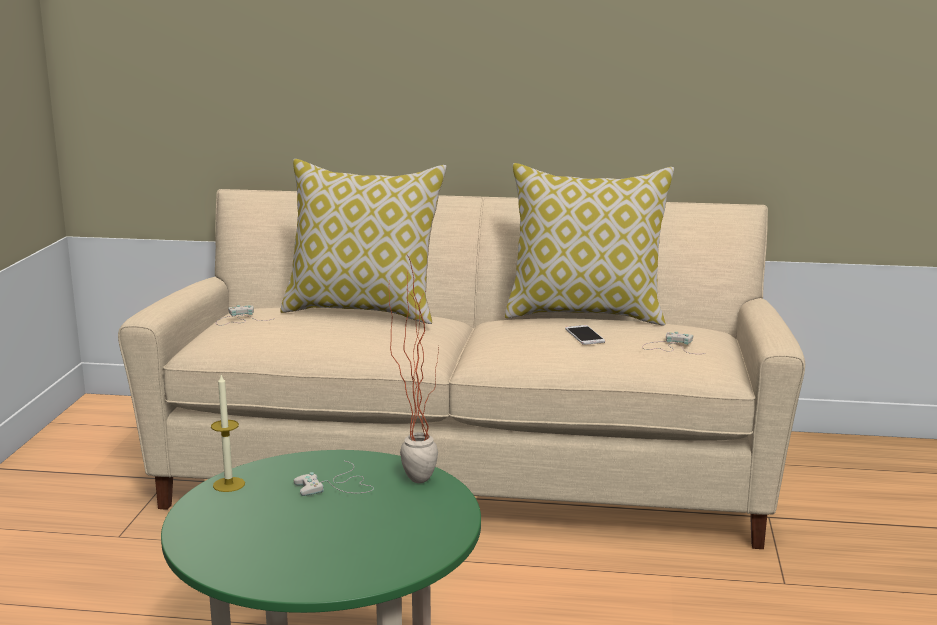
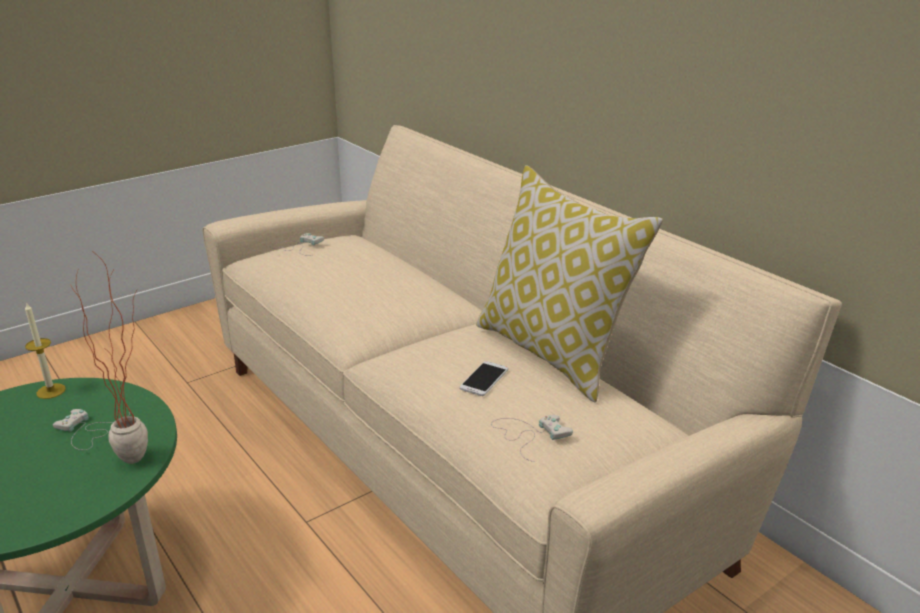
camera: 45 degrees right, 10 degrees up
pillow [280,159,447,324] -> none

